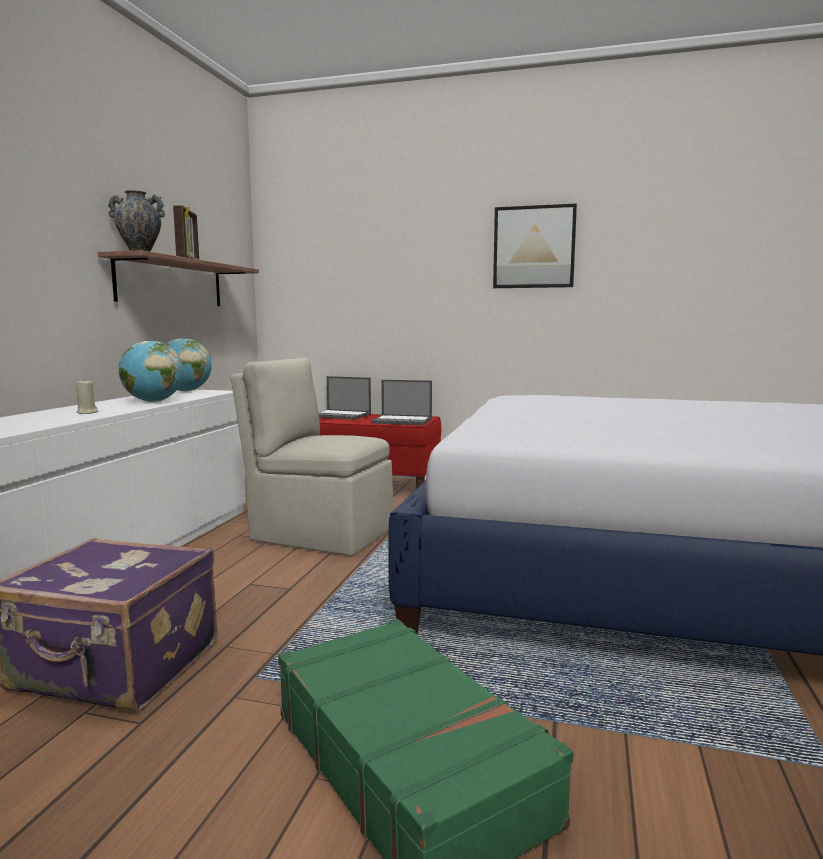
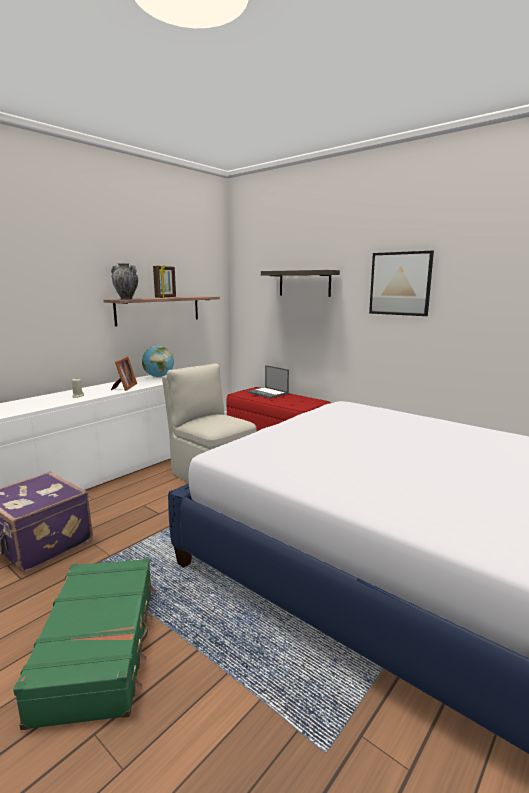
camera: 25 degrees right, 5 degrees up
globe [119,341,184,402] -> picture frame [111,357,137,391]
laptop [371,380,432,425] -> none
none -> shelf [261,270,340,297]

